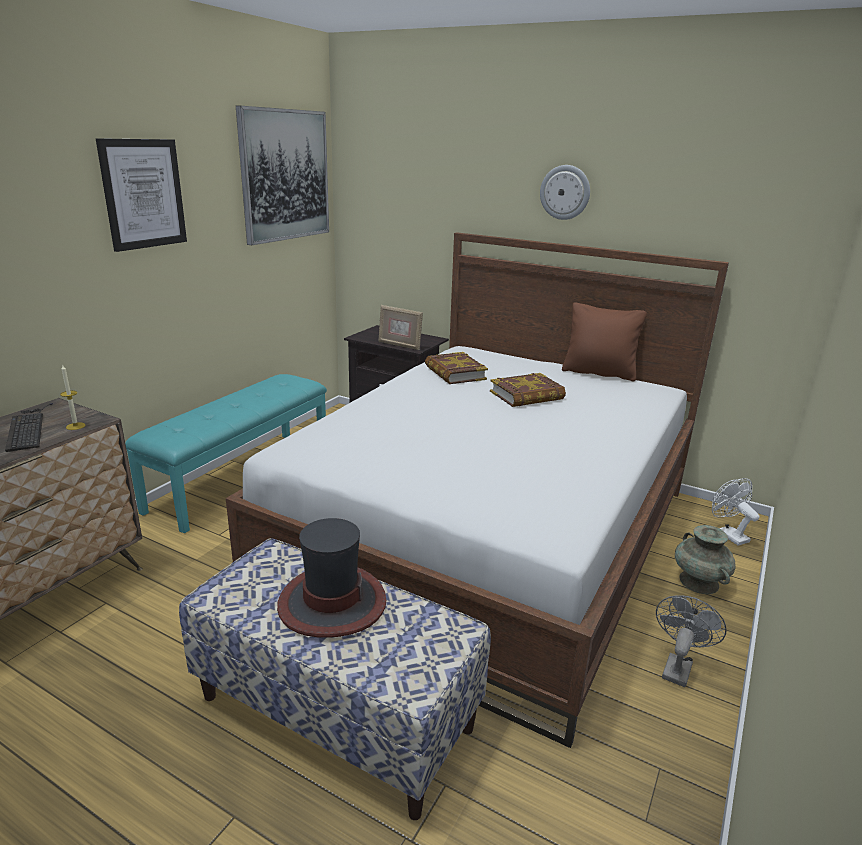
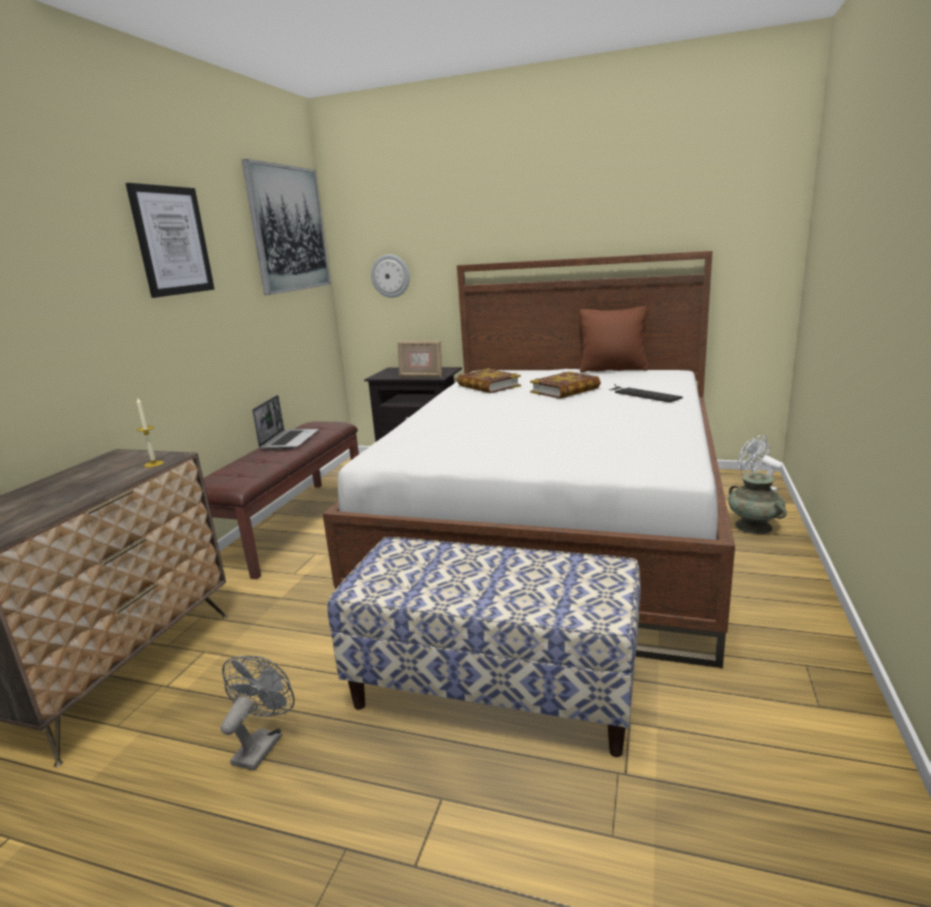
camera: 10 degrees left, 5 degrees down
keyboard [5,403,53,452] -> keyboard moved to [609,384,683,403]
turquoise bench [125,374,327,533] -> brown bench [203,421,359,579]
hat [277,518,386,638] -> none
wall clock [540,165,590,220] -> wall clock moved to [371,254,410,298]
grey fan [656,595,726,687] -> grey fan moved to [221,656,295,771]
none -> laptop [252,395,319,450]

